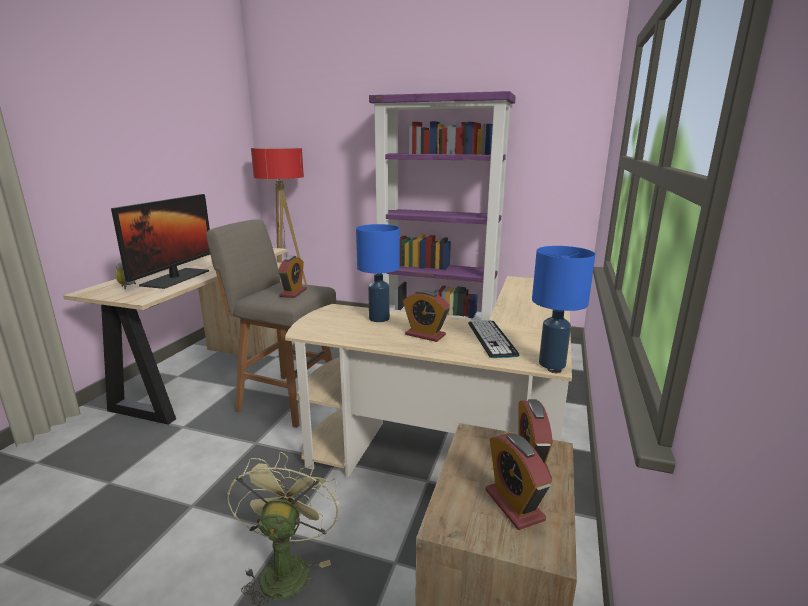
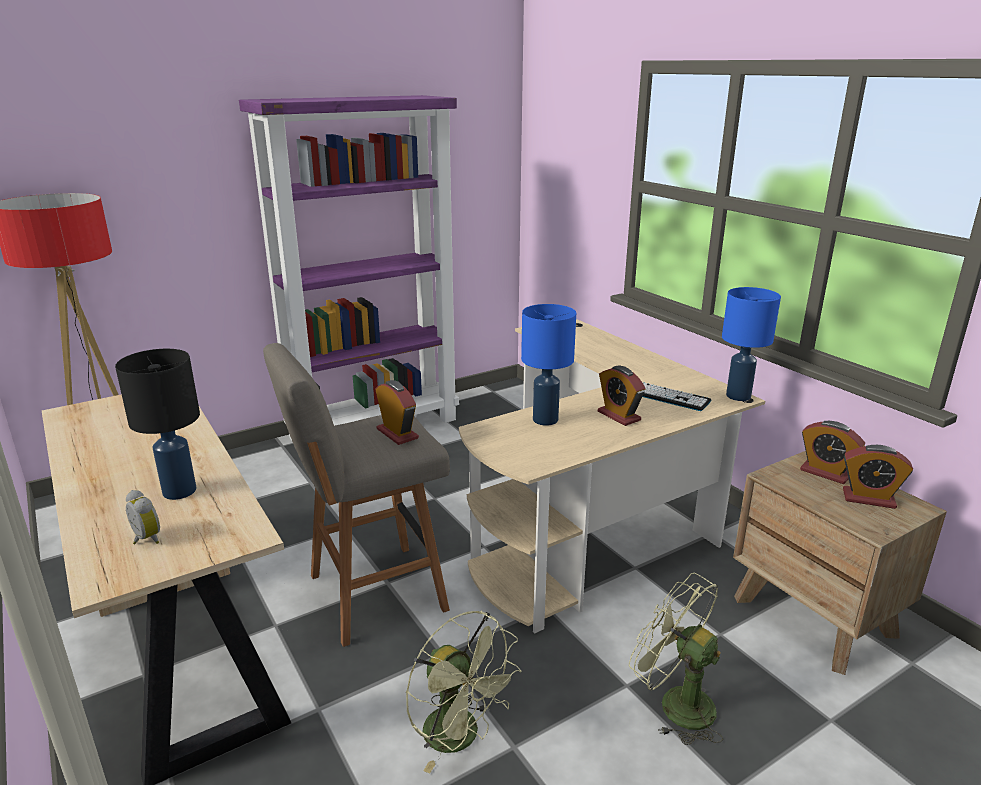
camera: 50 degrees left, 5 degrees up
monitor [111,194,210,289] -> black table lamp [115,349,200,500]
alarm clock [403,290,450,342] -> alarm clock turned 75 degrees clockwise [598,366,646,426]
none -> green fan [405,611,521,773]

